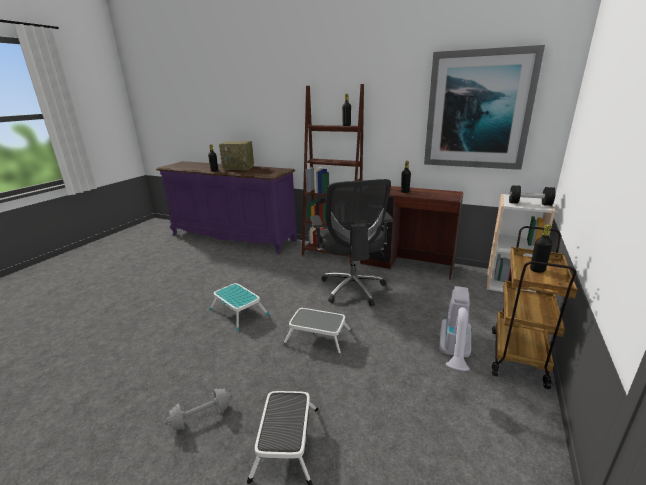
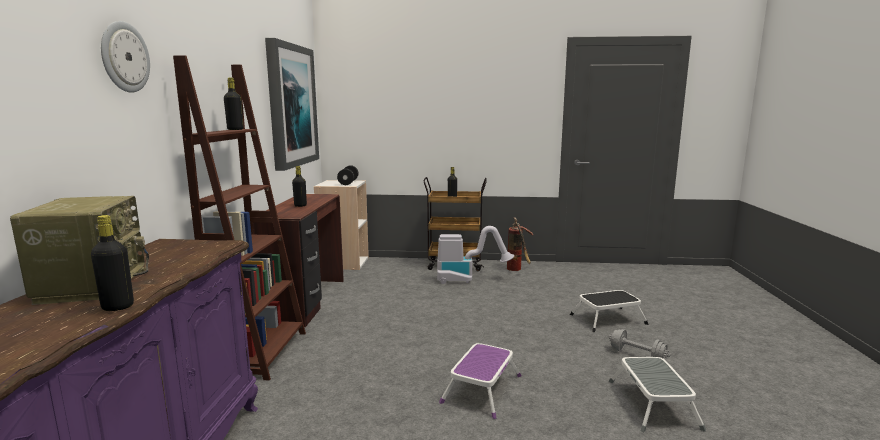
camera: 110 degrees left, 10 degrees down
turquoise step ladder [209,283,269,331] -> purple step ladder [439,343,522,419]
grey step ladder [282,308,352,357] -> grey step ladder moved to [608,357,706,433]
office chair [310,179,393,306] -> none
none -> wall clock [101,21,150,93]
none -> fire extinguisher [507,217,533,271]

